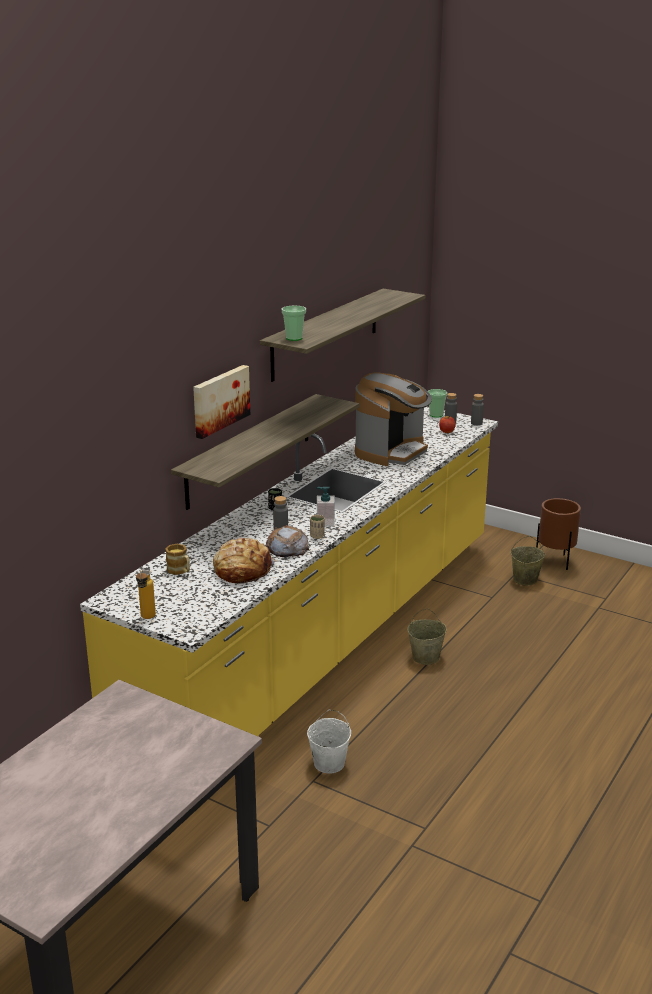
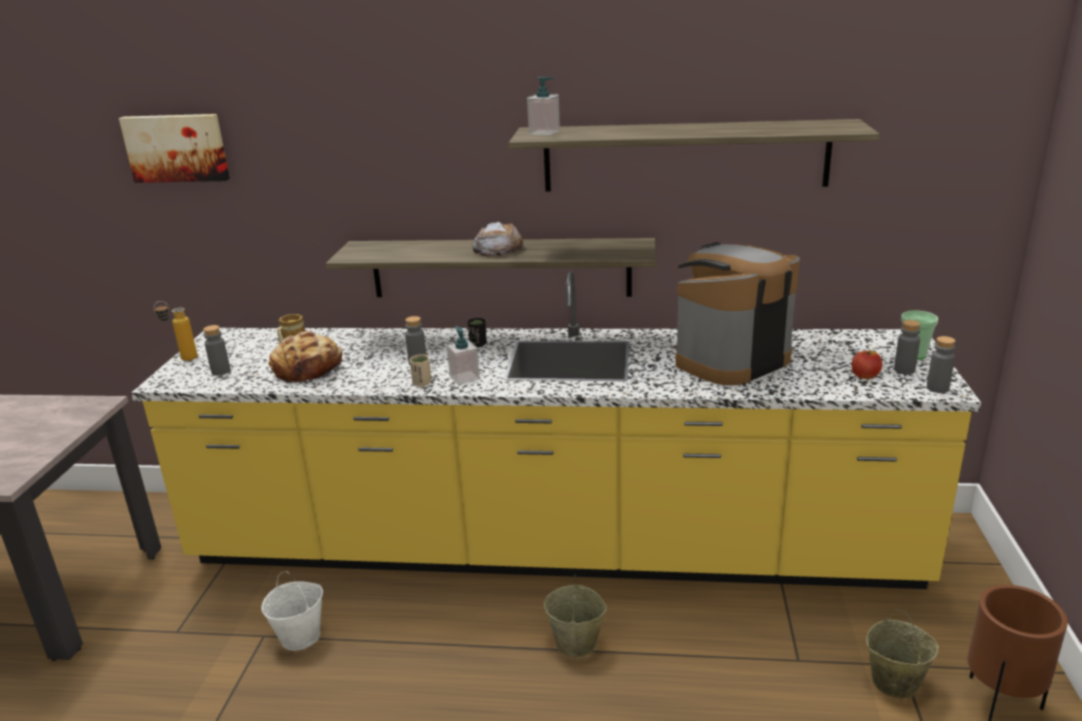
camera: 65 degrees right, 0 degrees up
picture [193,365,250,439] -> picture moved to [119,114,230,183]
bread [266,525,309,557] -> bread moved to [472,222,525,257]
cup [282,306,306,341] -> soap dispenser [527,77,560,135]
coffee machine [355,373,432,466] -> coffee machine turned 135 degrees clockwise [675,242,800,385]
none -> grey bottle [203,325,230,375]

